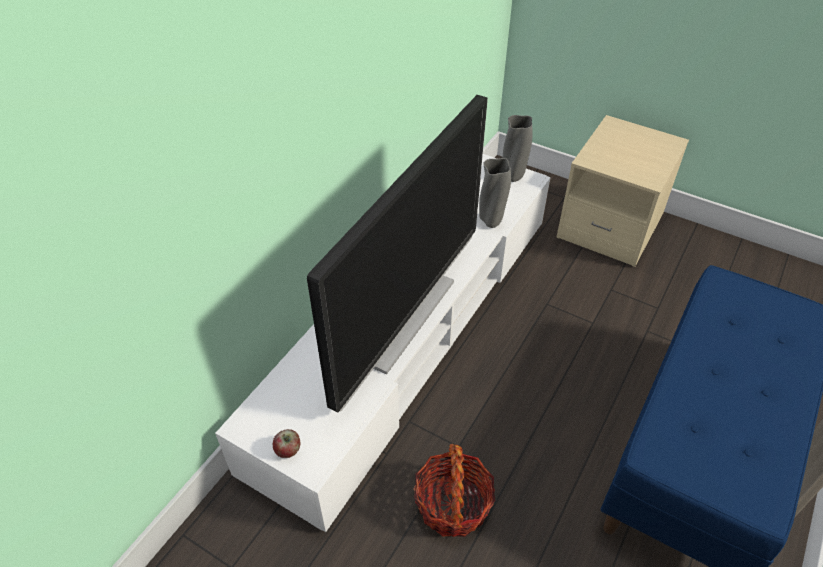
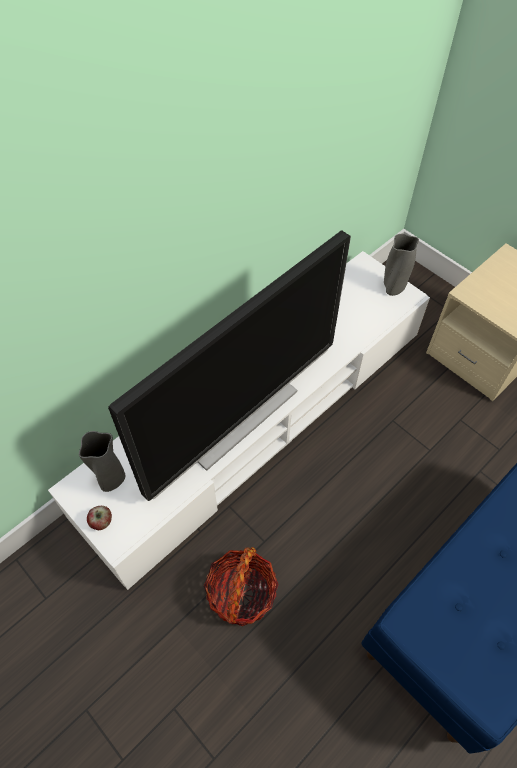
camera: 15 degrees right, 10 degrees up
grey vase [479,158,511,228] -> grey vase moved to [79,431,125,492]

